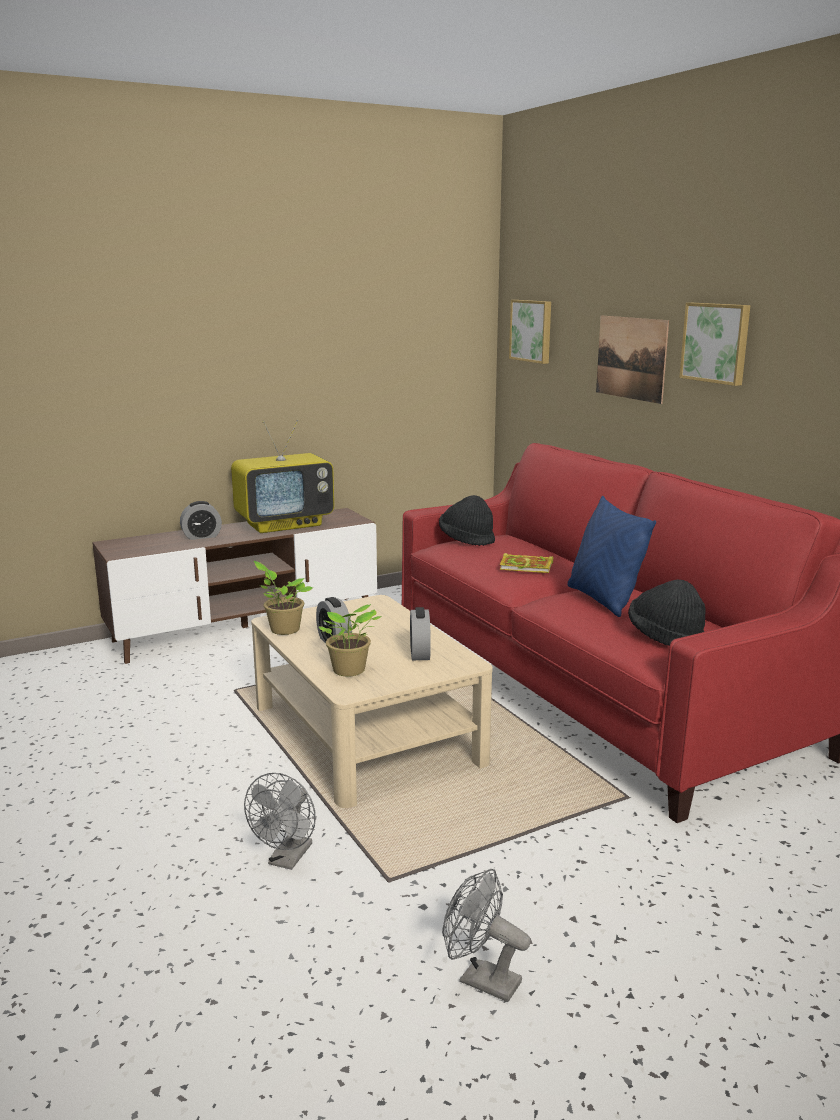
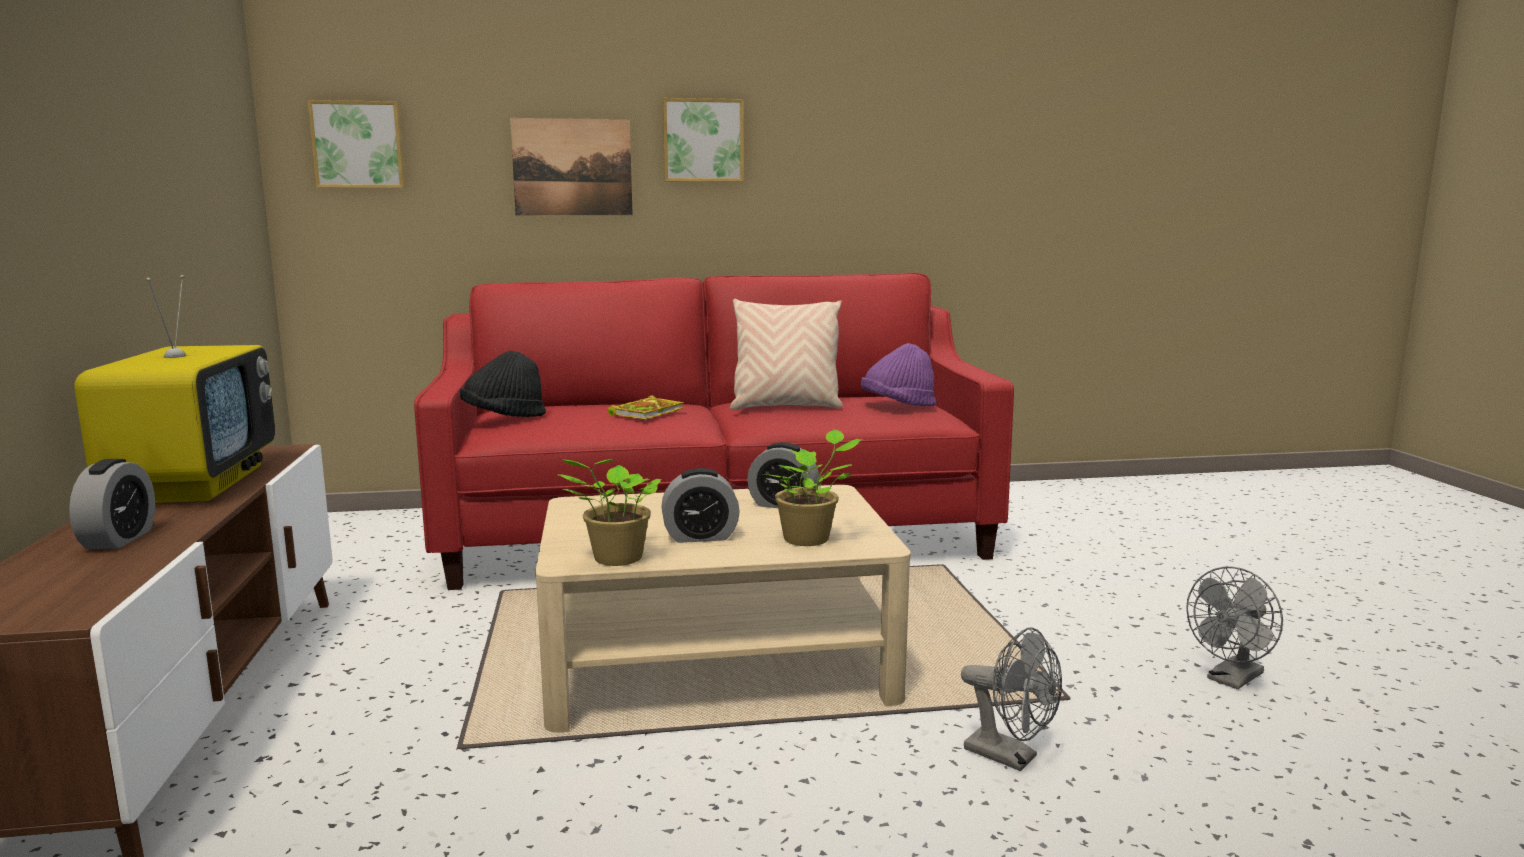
camera: 70 degrees left, 5 degrees down
blue pillow [568,496,656,617] -> beige pillow [730,299,843,410]
black hat [628,580,706,646] -> purple hat [861,343,936,407]

